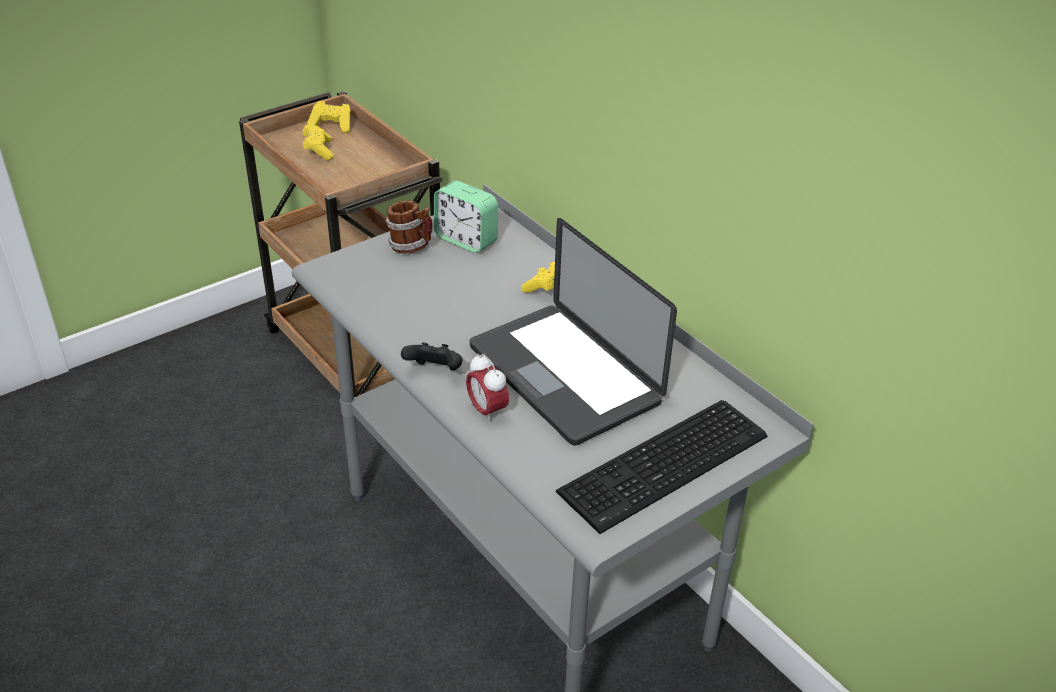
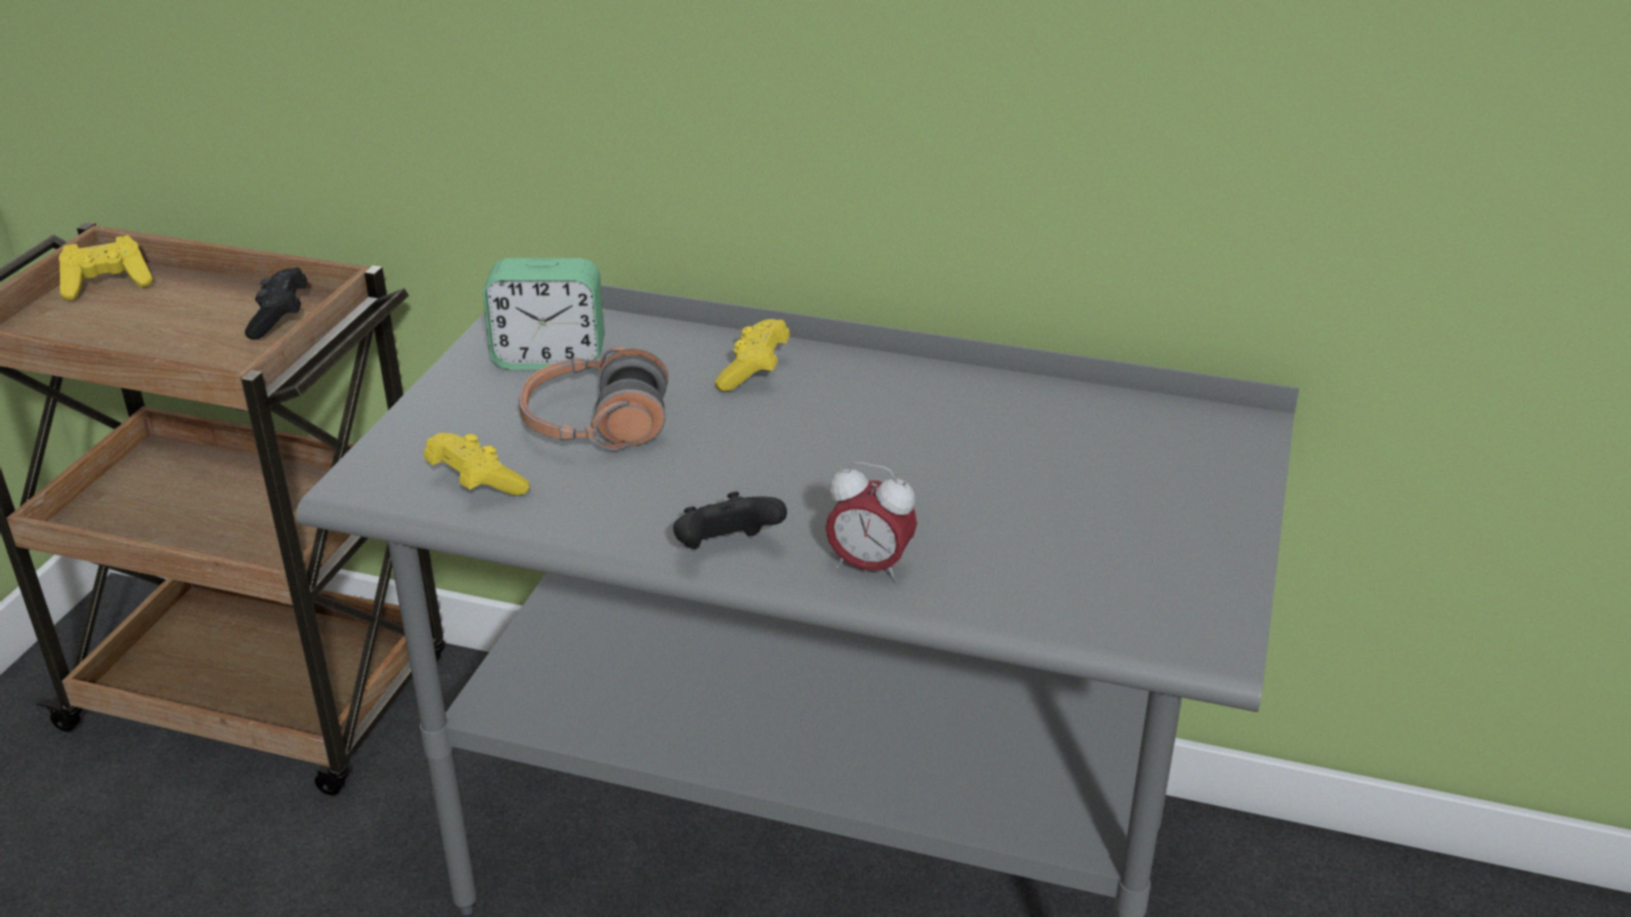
camera: 35 degrees left, 5 degrees down
yellow game controller [303,125,333,160] -> yellow game controller moved to [424,433,530,496]
mug [386,200,432,254] -> none
laptop [470,218,677,446] -> none
keyboard [556,400,767,534] -> none
none -> black game controller [245,267,307,340]
none -> headphones [519,346,669,450]

